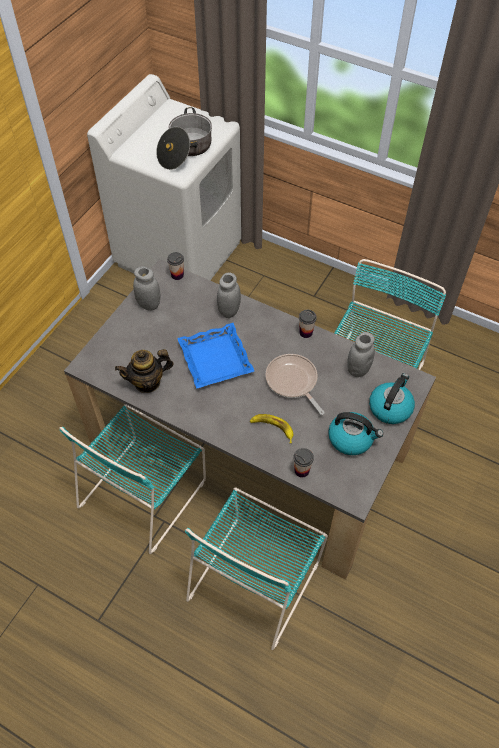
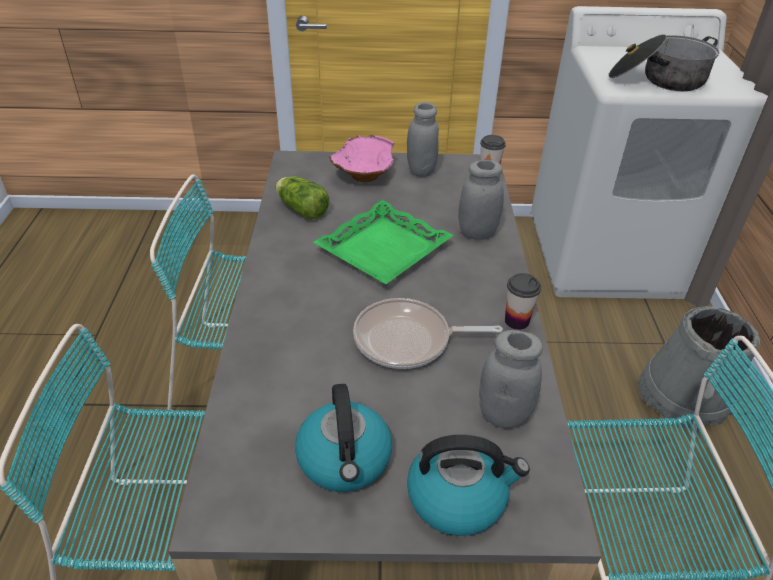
camera: 60 degrees right, 15 degrees down
teapot [115,349,174,393] -> lettuce [276,176,330,220]
blue tray [177,323,255,389] -> green tray [313,200,454,284]
banana [250,414,293,444] -> none
frying pan [265,354,325,415] -> frying pan turned 120 degrees counterclockwise [353,298,503,369]
cup [293,448,314,477] -> none
none -> pink bowl [329,135,395,182]
none -> grey bucket [638,306,760,430]

